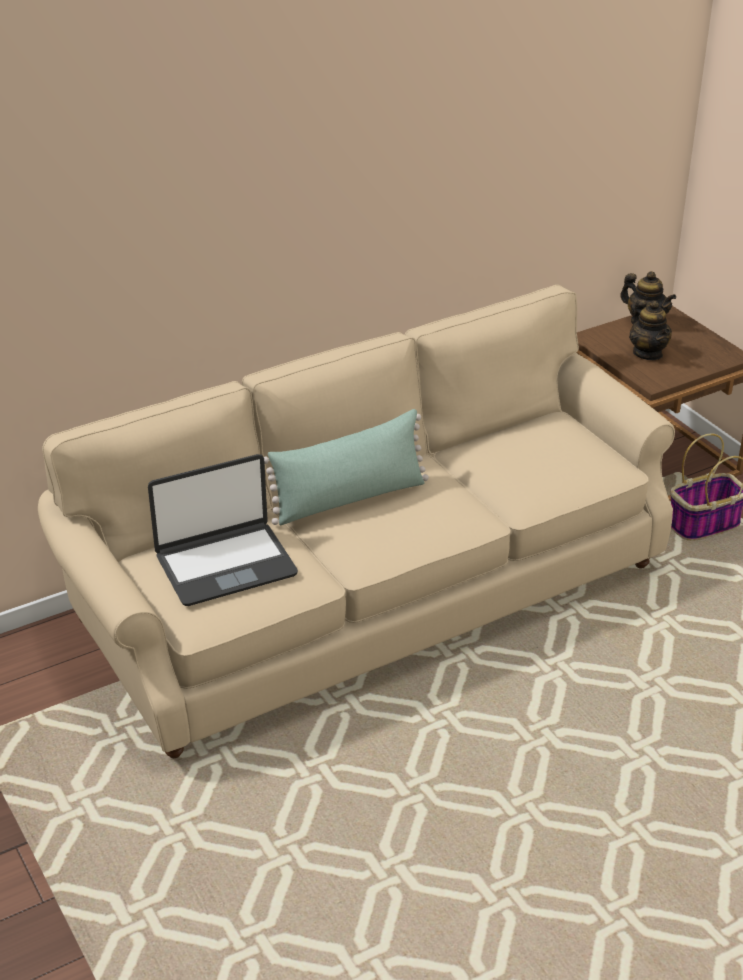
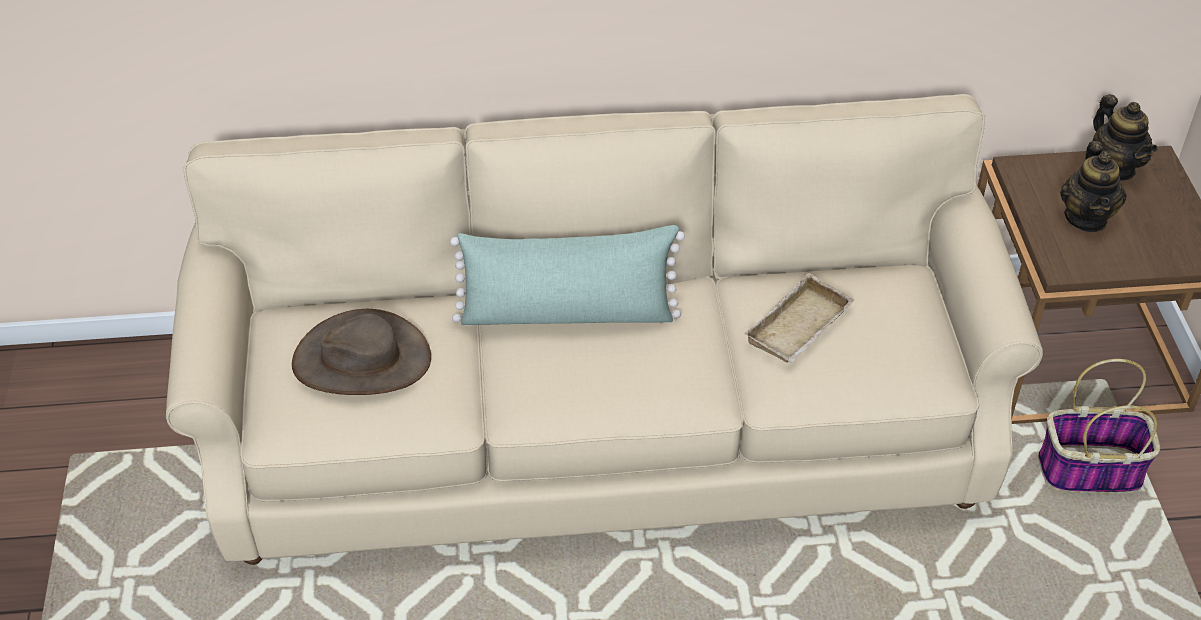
camera: 25 degrees right, 10 degrees up
laptop [148,454,298,606] -> brown hat [292,309,431,395]
none -> beige tray [744,273,855,363]

